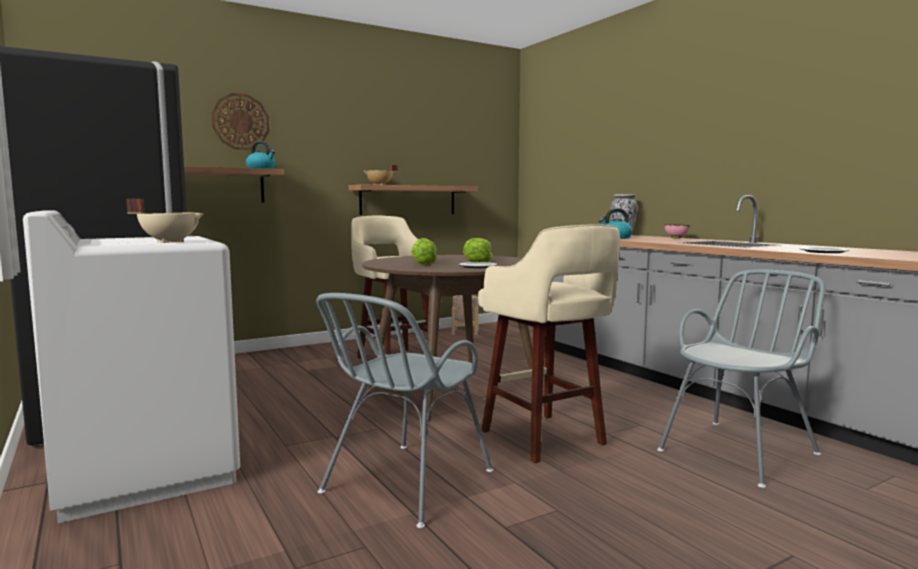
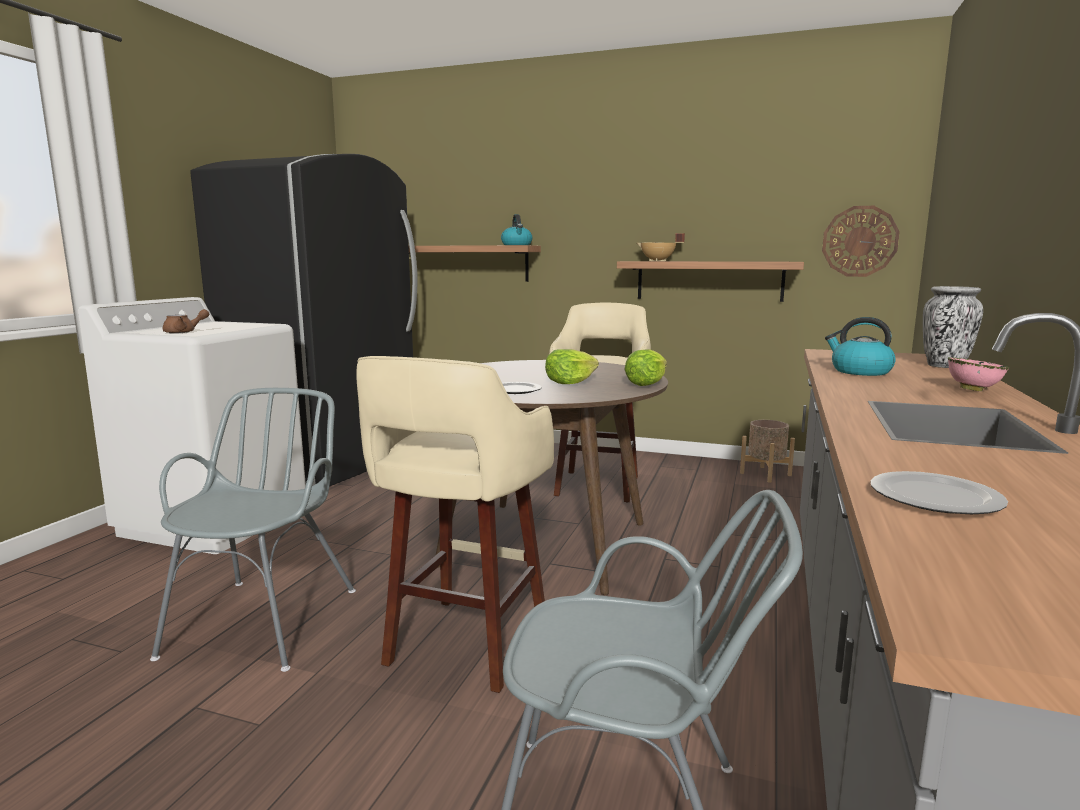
camera: 50 degrees right, 5 degrees up
beige cooking pot [127,199,204,243] -> brown teapot [163,309,209,334]
wall clock [212,93,270,150] -> wall clock moved to [822,206,900,277]
grey chair [316,293,493,528] -> grey chair turned 105 degrees clockwise [150,388,356,672]
lettuce [411,238,437,265] -> lettuce moved to [624,349,667,386]

